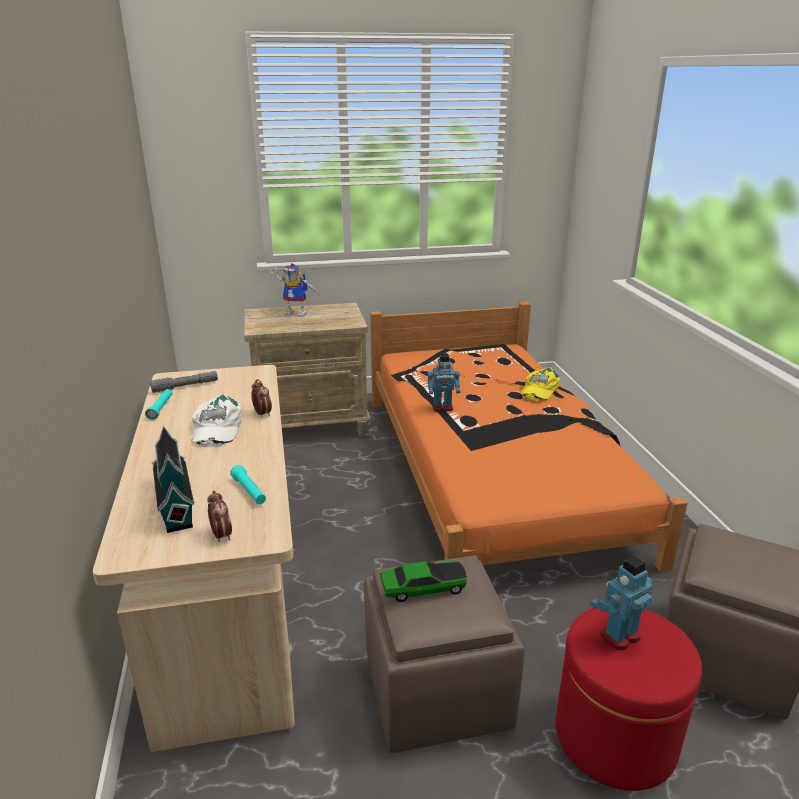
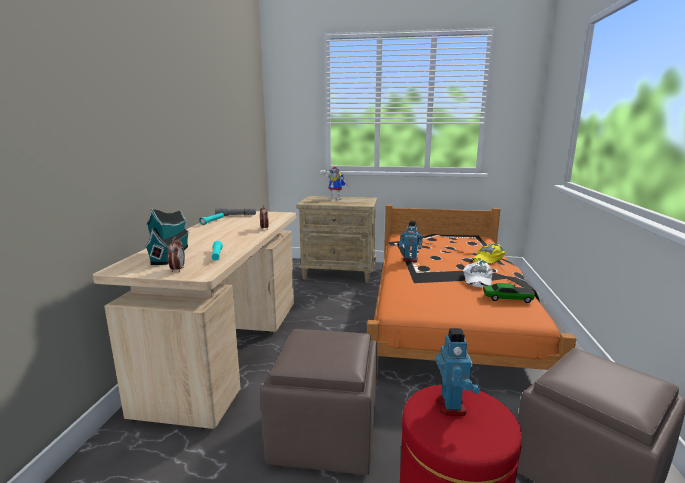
camera: 20 degrees right, 10 degrees down
white cap [192,394,242,447] -> white cap moved to [463,260,493,288]
toy car [380,559,467,602] -> toy car moved to [483,283,535,303]
toy robot [590,555,653,650] -> toy robot turned 105 degrees clockwise [436,328,480,416]

